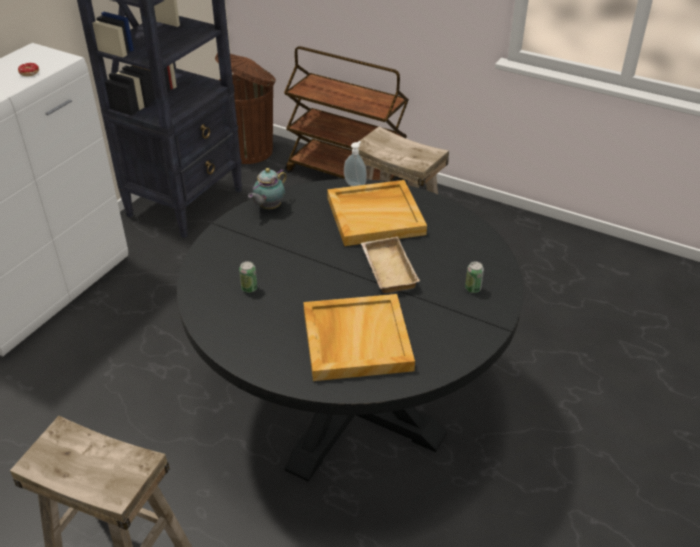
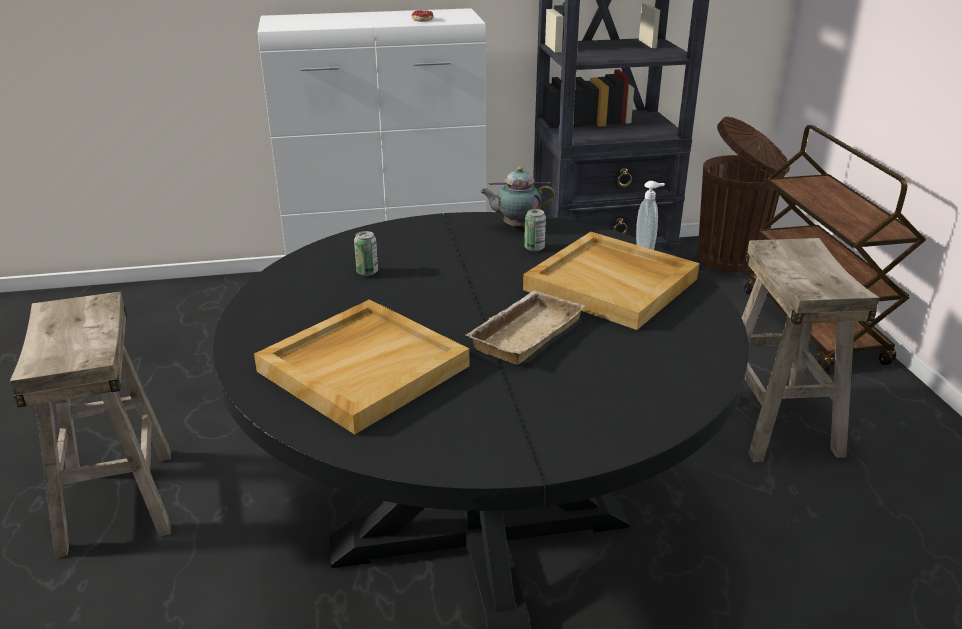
camera: 50 degrees right, 10 degrees down
can [465,261,484,293] -> can moved to [524,209,546,252]

